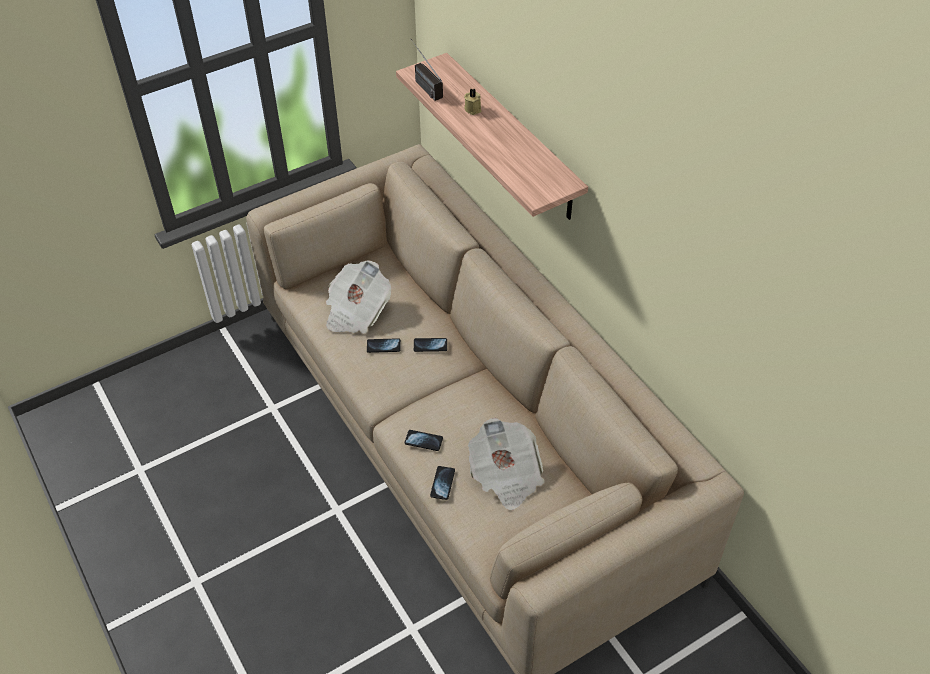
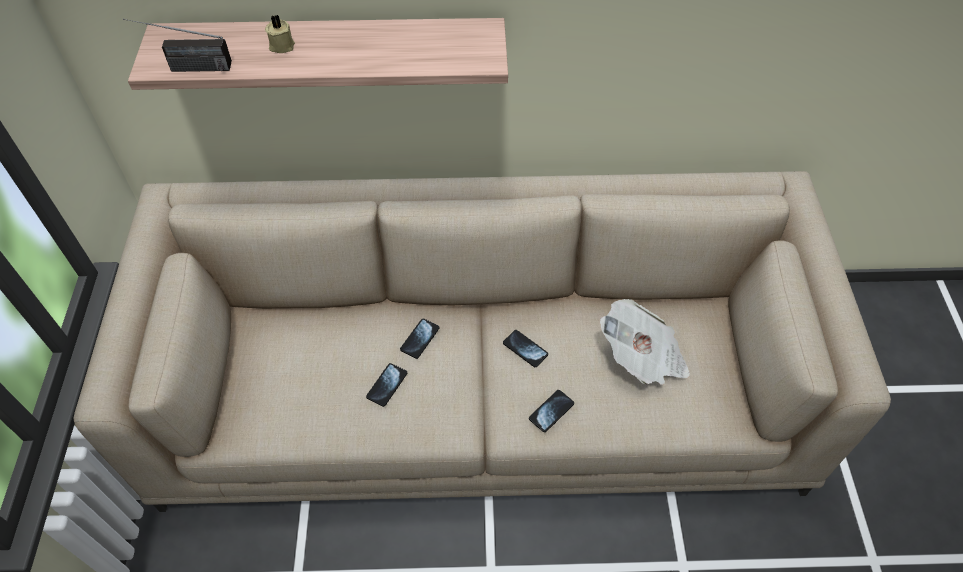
camera: 60 degrees left, 5 degrees up
newspaper [326,260,391,334] -> none
phone [430,466,455,500] -> phone moved to [503,330,548,367]

